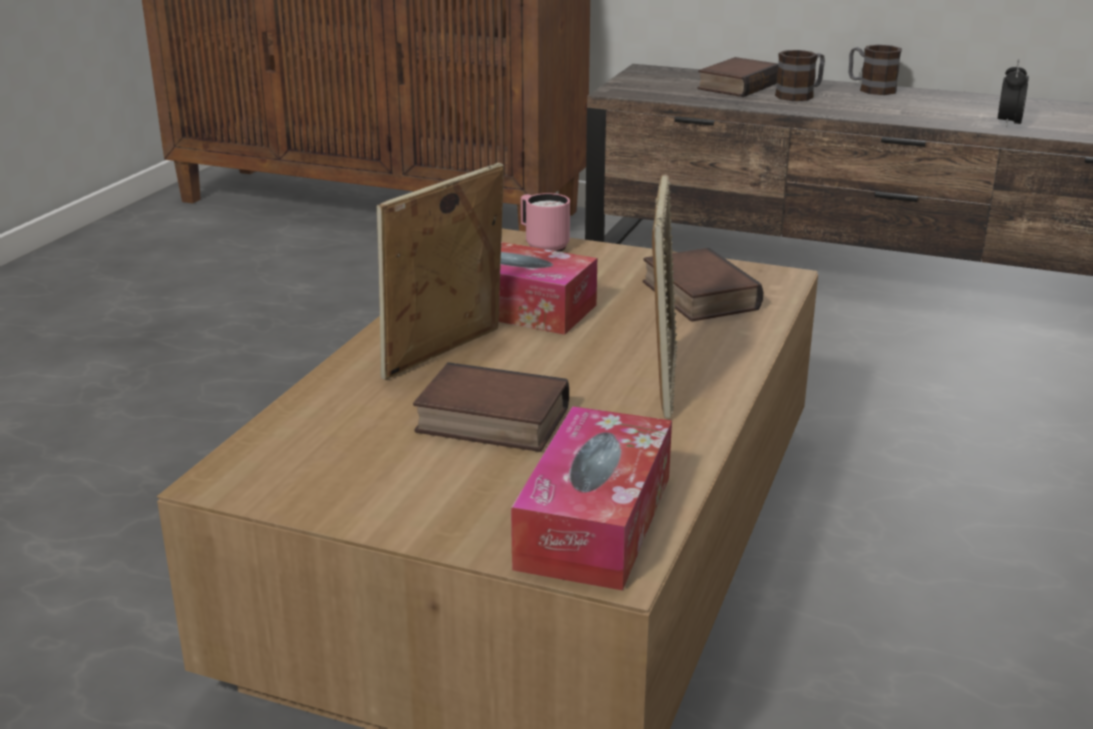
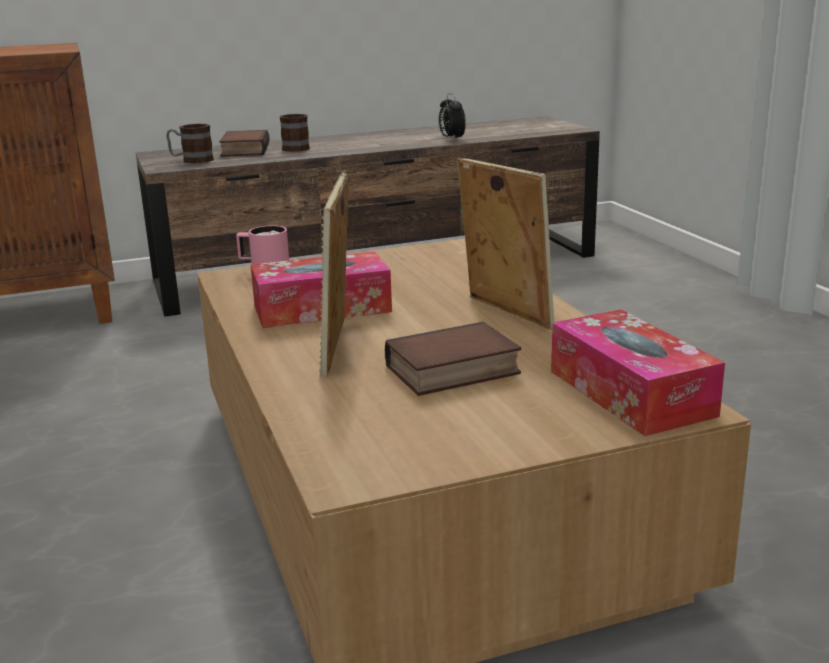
camera: 40 degrees left, 5 degrees down
book [643,248,764,322] -> none
mug [849,45,902,95] -> mug moved to [166,124,214,164]

